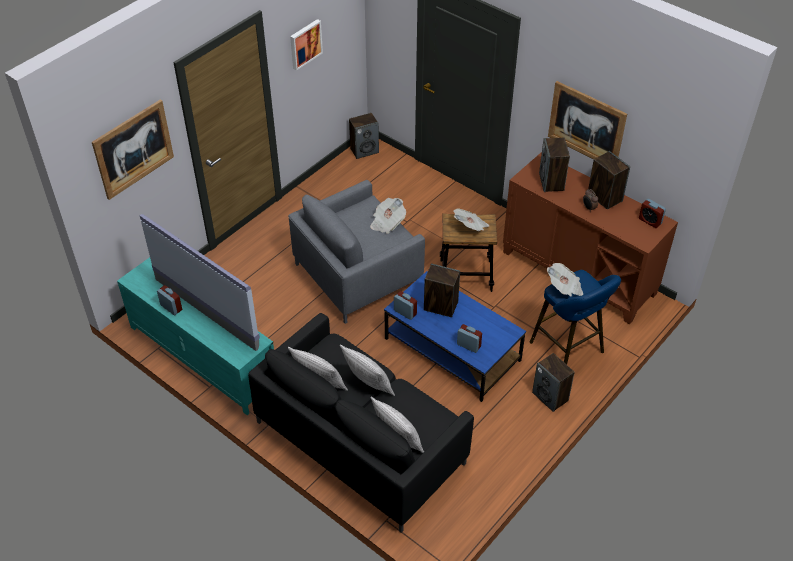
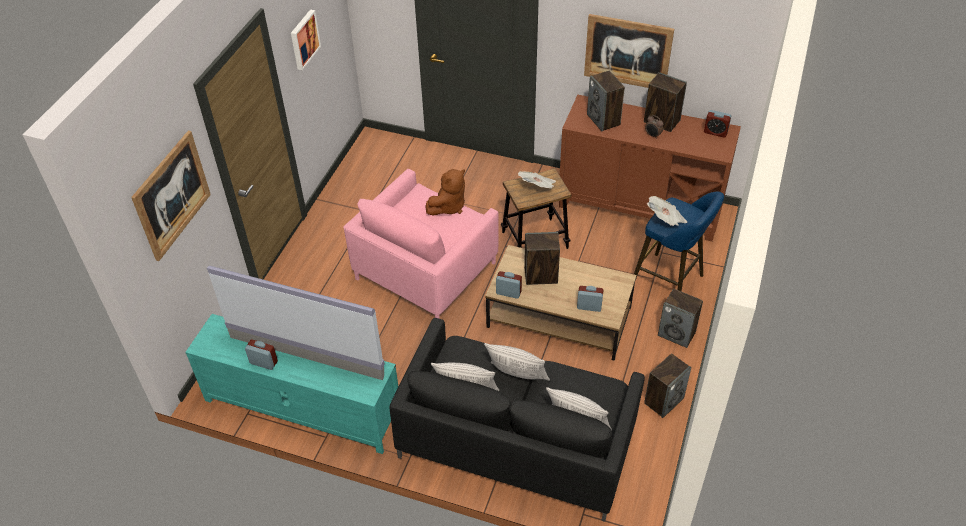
camera: 20 degrees left, 0 degrees up
grey armchair [288,180,425,324] -> pink armchair [343,169,499,319]
speaker [349,113,379,159] -> speaker moved to [644,353,691,418]
newspaper [370,198,406,234] -> brown plush toy [425,169,465,216]
blue coffee table [384,271,526,402] -> brown coffee table [485,245,637,361]

